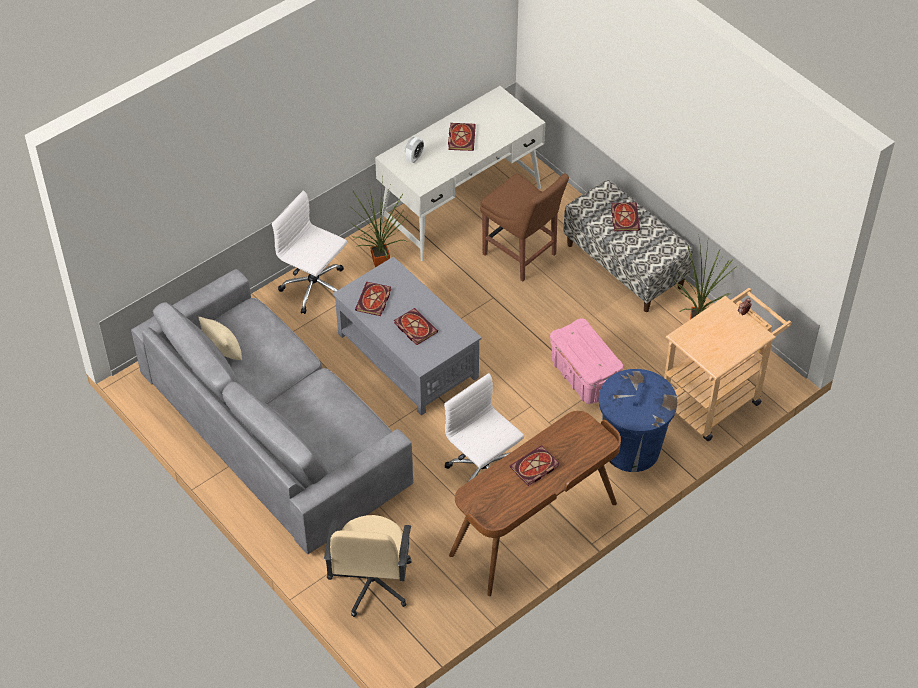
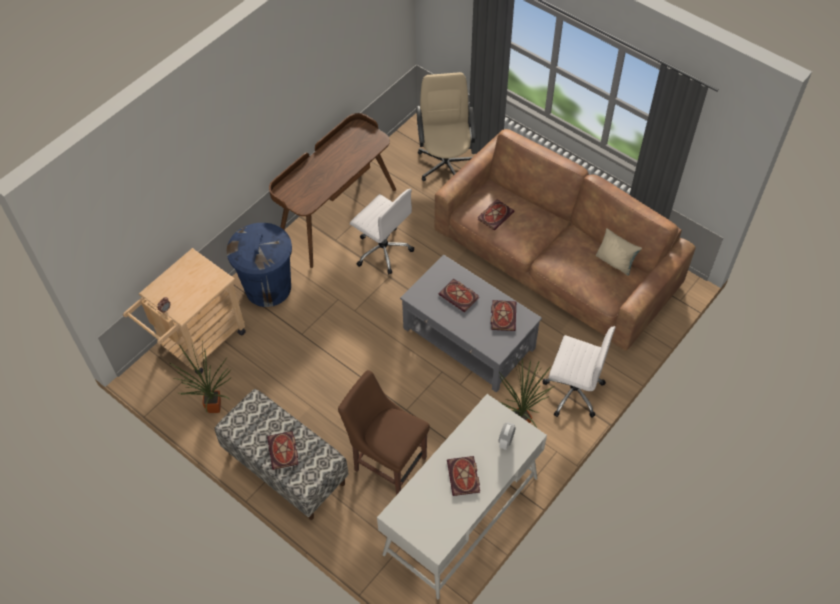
camera: 170 degrees right, 5 degrees up
grey sofa [131,269,413,554] -> brown sofa [435,129,696,351]
book [510,445,560,486] -> book moved to [478,199,514,231]
pink storage box [550,318,623,404] -> none

